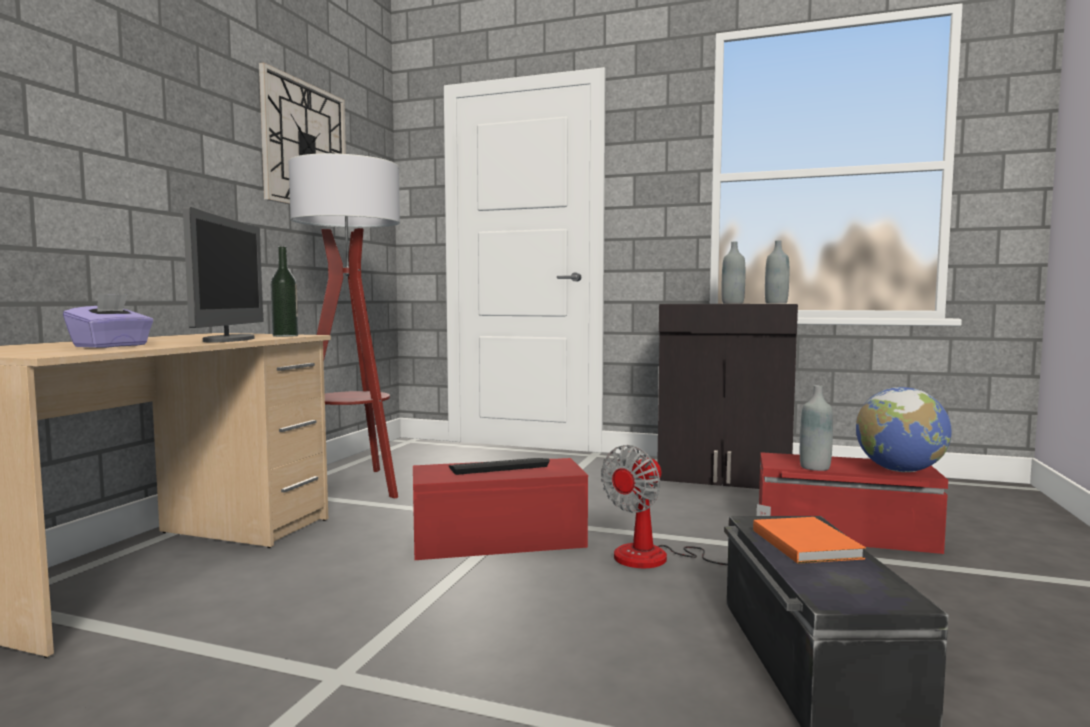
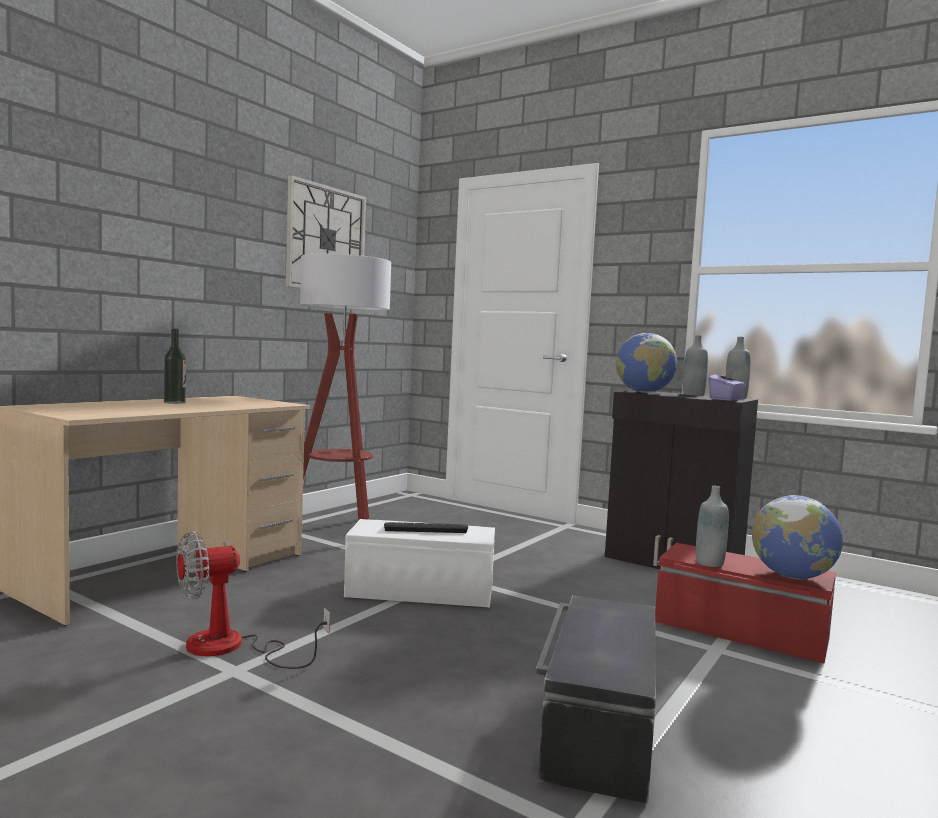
camera: 15 degrees right, 0 degrees up
purple tissue box [63,294,153,348] -> purple tissue box moved to [708,368,746,401]
monitor [183,207,263,343] -> none
bottle [271,247,298,337] -> bottle moved to [164,329,186,404]
red storage box [413,458,588,560] -> white storage box [344,519,495,607]
fan [601,445,771,568] -> fan moved to [176,531,330,669]
orange book [753,517,866,564] -> none
none -> globe [616,333,677,393]

